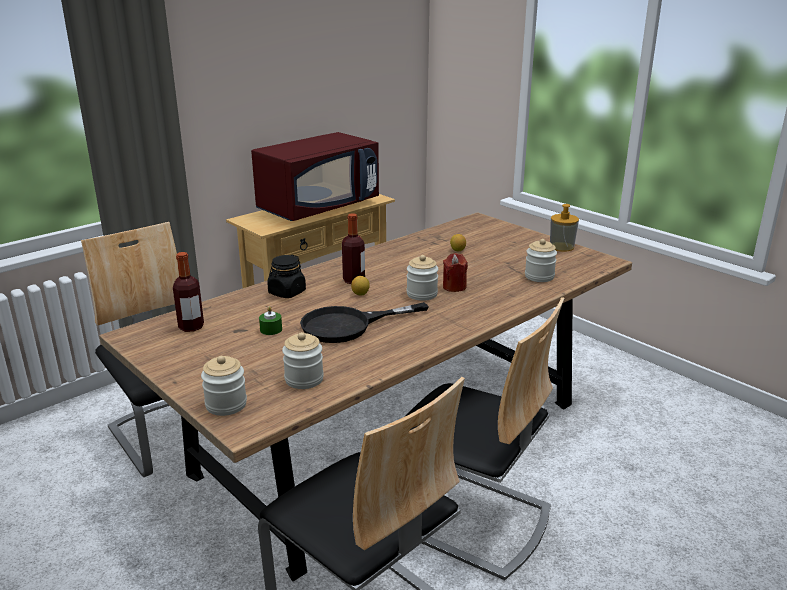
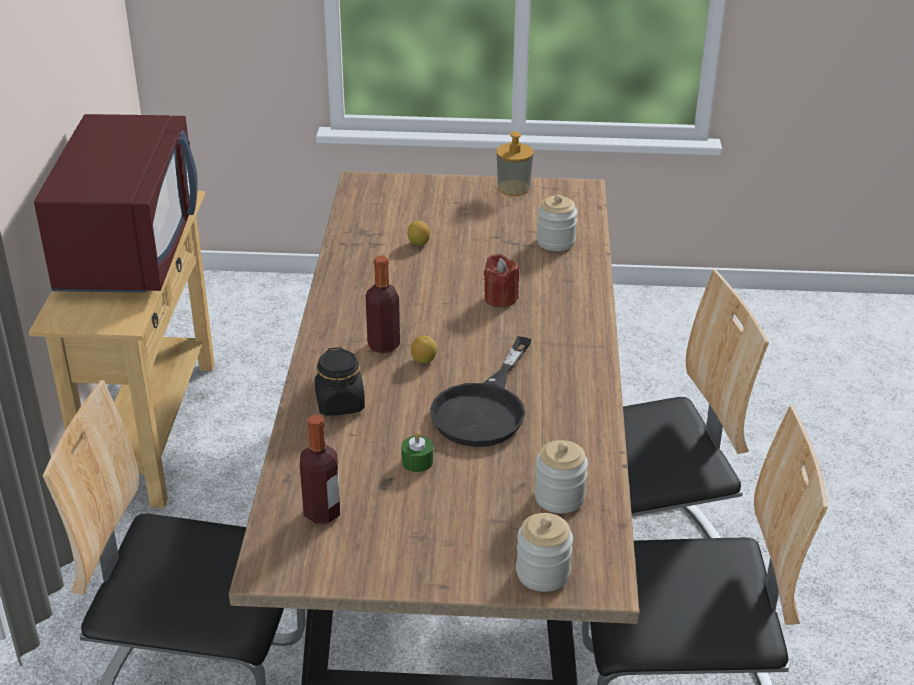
camera: 45 degrees left, 10 degrees up
jar [407,255,438,301] -> none

